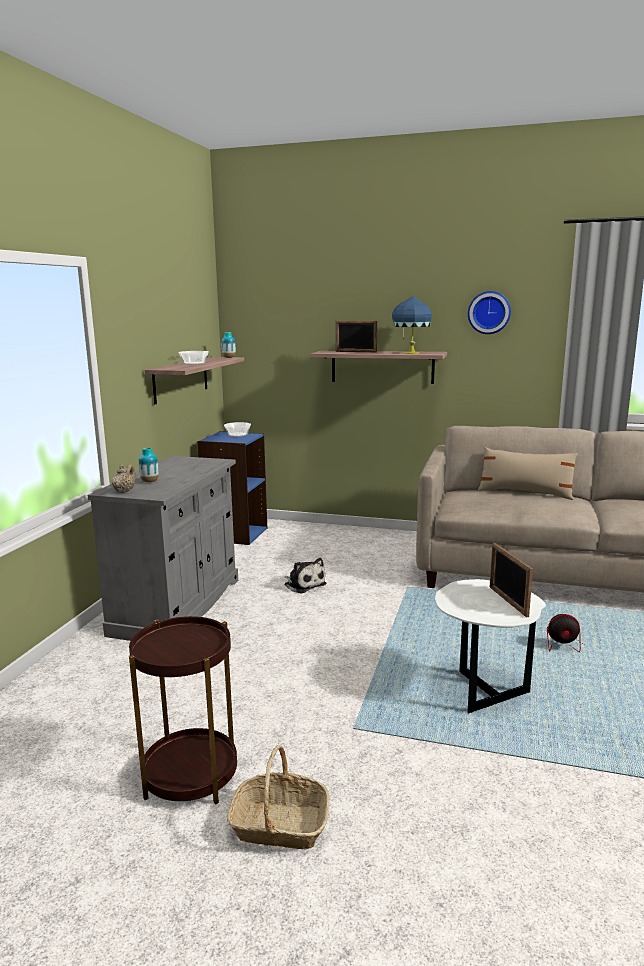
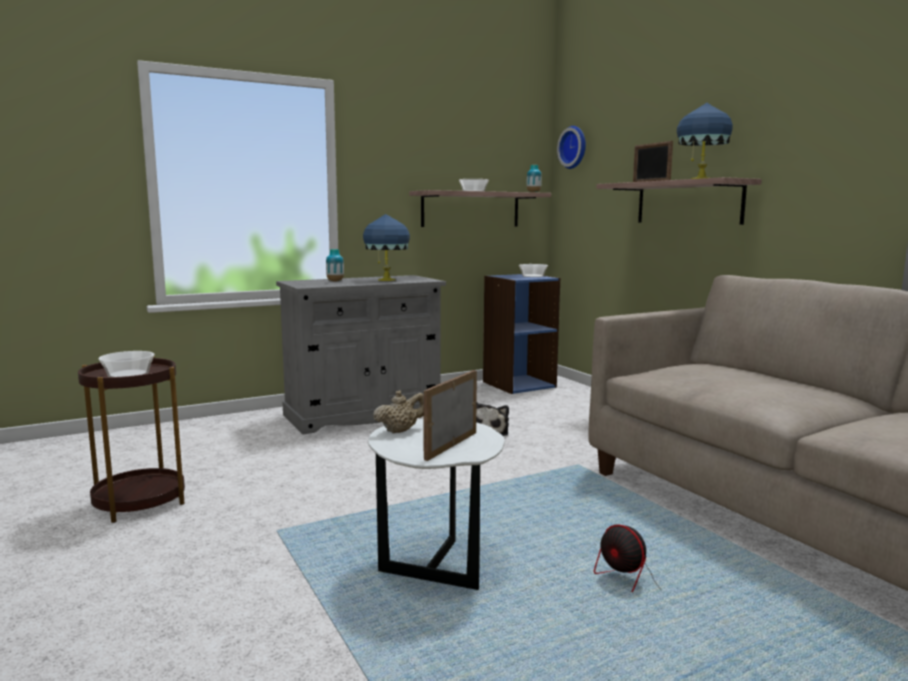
camera: 45 degrees right, 5 degrees down
beige teapot [112,464,135,493] -> beige teapot moved to [373,390,423,433]
basket [227,745,329,849] -> none
wall clock [468,291,511,334] -> wall clock moved to [557,126,586,169]
beige pillow [478,447,578,500] -> none
none -> bowl [99,351,154,377]
none -> blue table lamp [363,214,410,281]

